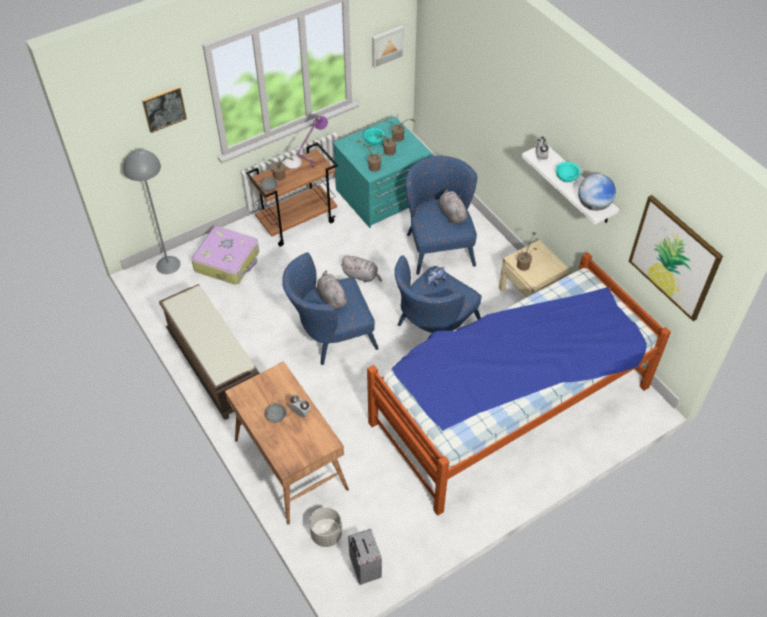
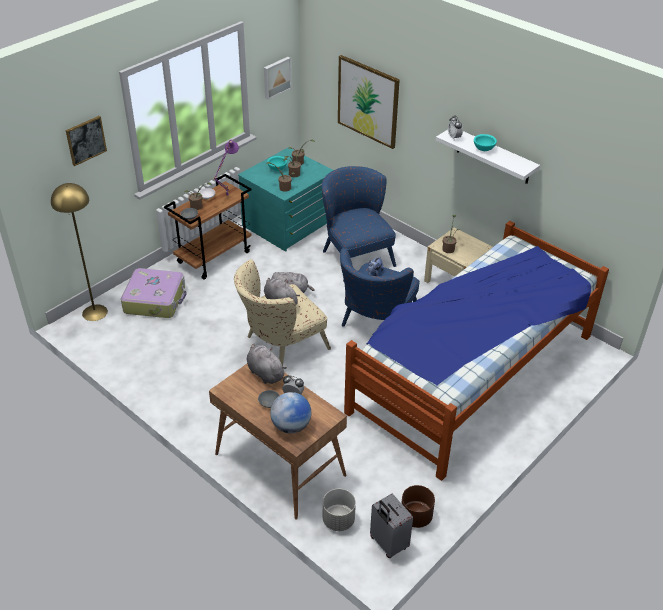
camera: 15 degrees left, 10 degrees down
grey floor lamp [123,150,181,274] -> yellow floor lamp [51,183,108,321]
brown bench [159,284,259,420] -> none
blue armchair [282,252,379,365] -> beige armchair [234,259,331,366]
grey plush toy [439,189,469,224] -> grey plush toy moved to [246,343,287,384]
globe [578,174,616,211] -> globe moved to [270,392,311,434]
picture [629,195,723,321] -> picture moved to [338,55,400,149]
none -> brown planter [401,485,435,528]

